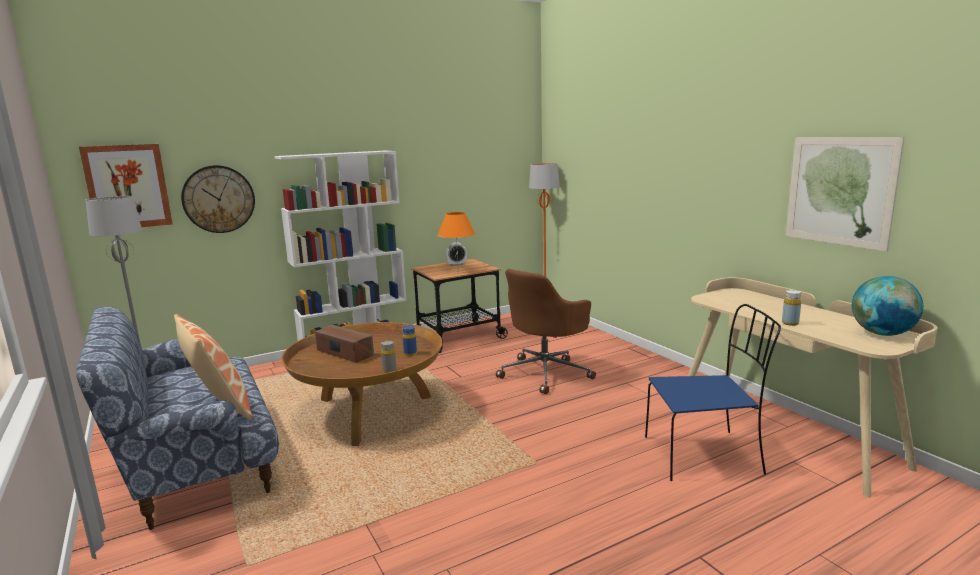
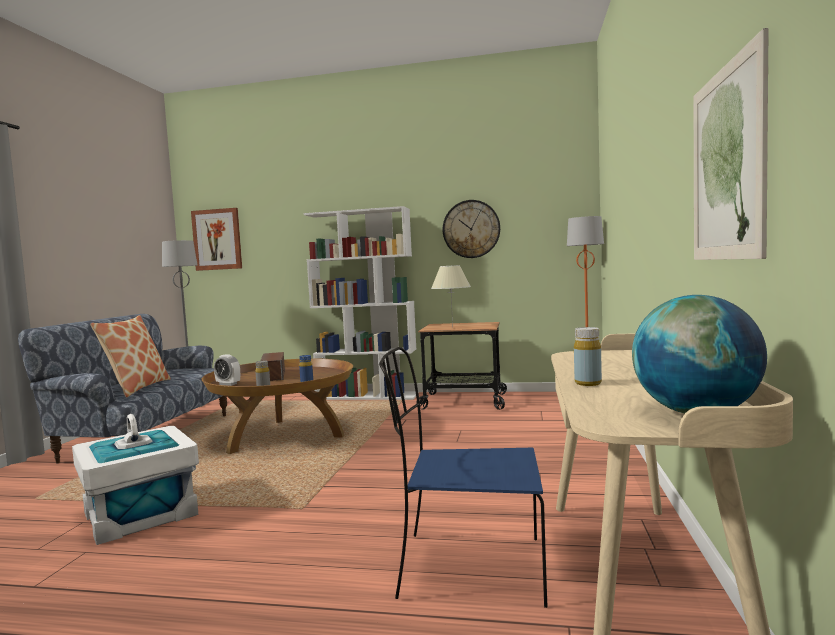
camera: 40 degrees right, 10 degrees down
wall clock [181,165,255,233] -> wall clock moved to [443,200,500,258]
orange table lamp [437,212,475,262] -> beige table lamp [431,265,471,328]
alarm clock [446,242,467,266] -> alarm clock moved to [214,354,240,386]
brown office chair [496,269,596,394] -> none
blue chair [645,304,781,481] -> blue chair turned 150 degrees clockwise [379,347,547,608]
none -> white storage box [72,414,199,545]

